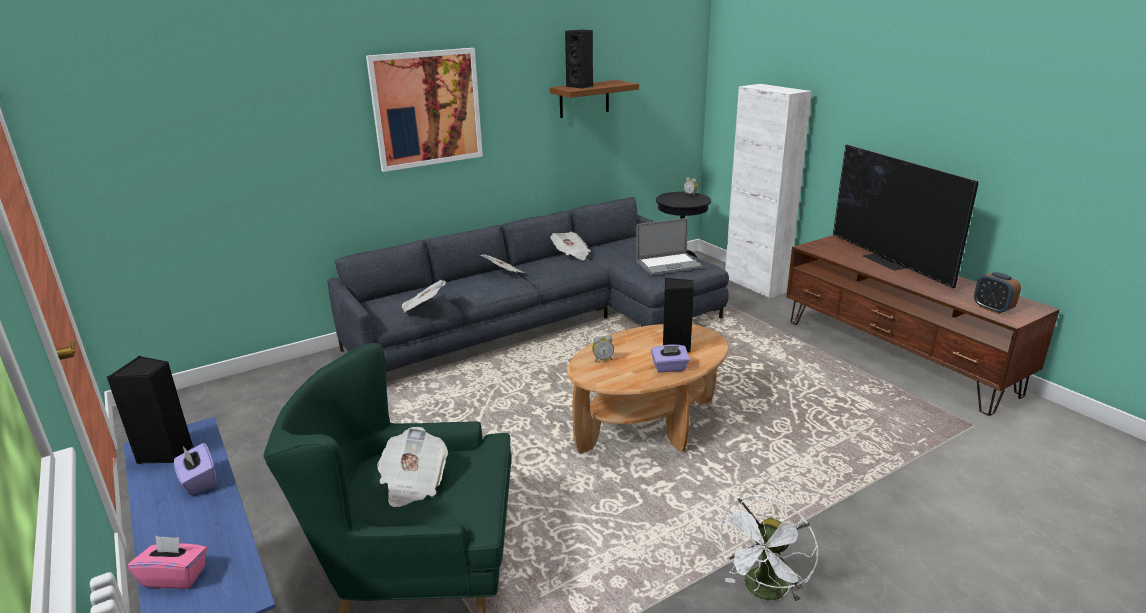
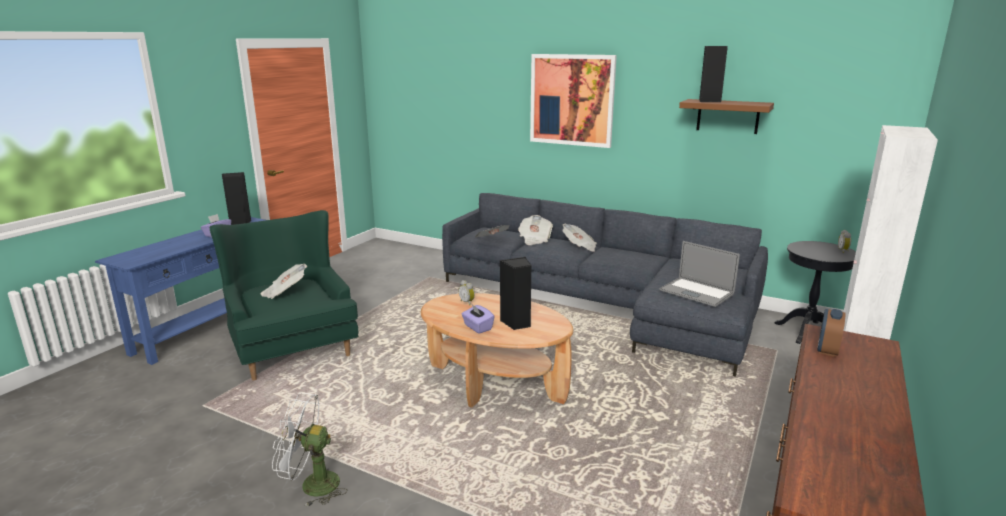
camera: 60 degrees right, 5 degrees down
pink tissue box [128,535,207,589] -> none
newspaper [550,232,591,260] -> newspaper moved to [518,215,553,245]
television [833,144,978,288] -> none
alarm clock [974,272,1021,314] -> alarm clock moved to [817,309,846,357]

